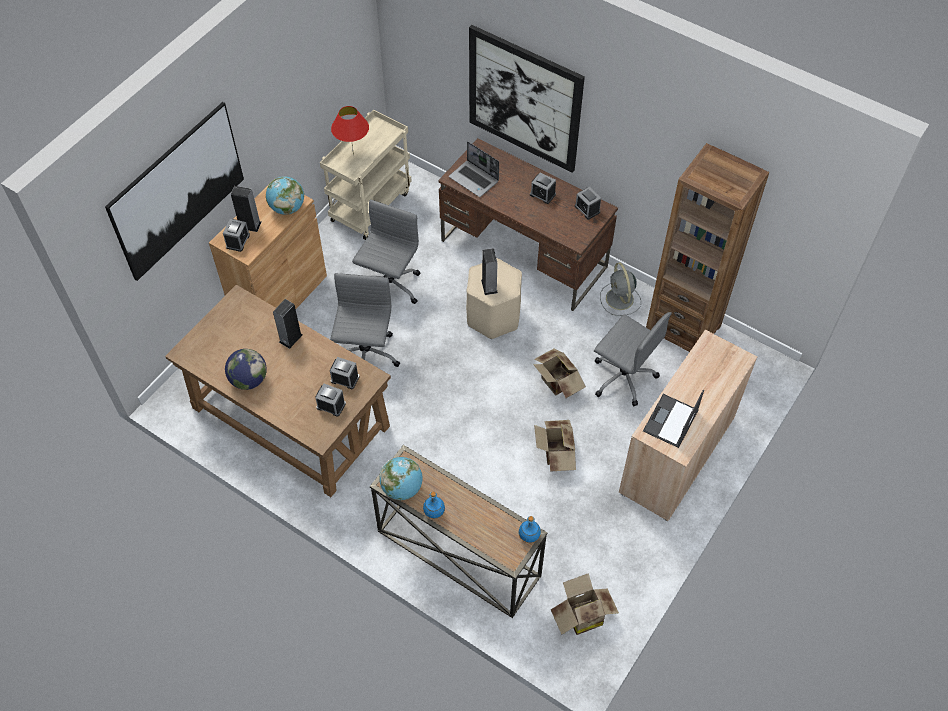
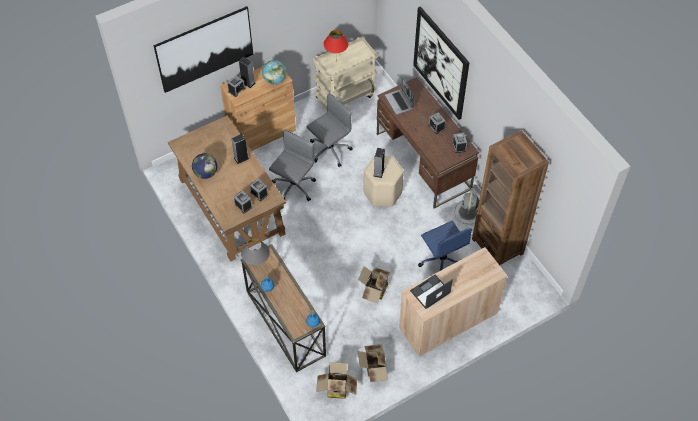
camera: 25 degrees right, 0 degrees up
globe [379,457,422,500] -> grey table lamp [241,239,270,268]
cardboard box [533,348,586,398] -> cardboard box moved to [357,344,388,382]
grey office chair [594,312,672,406] -> blue office chair [418,221,472,271]

